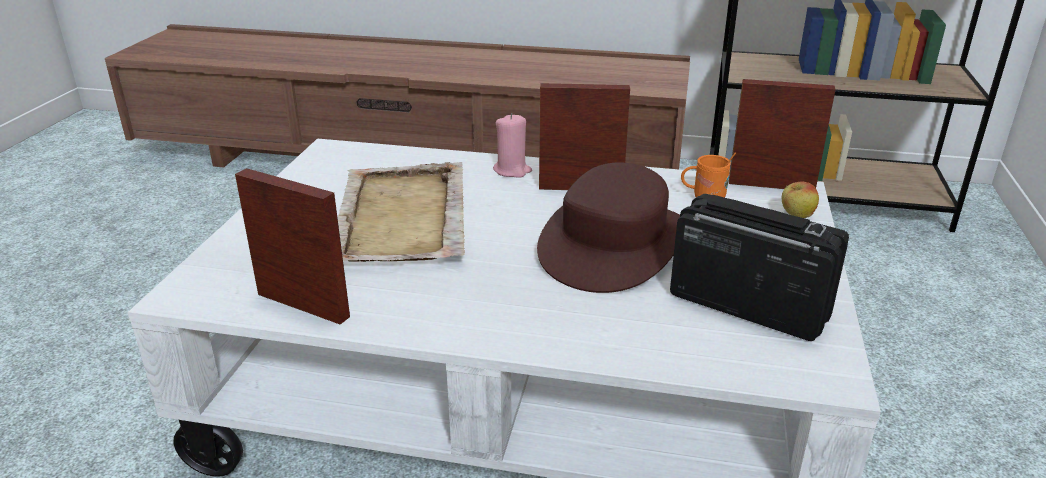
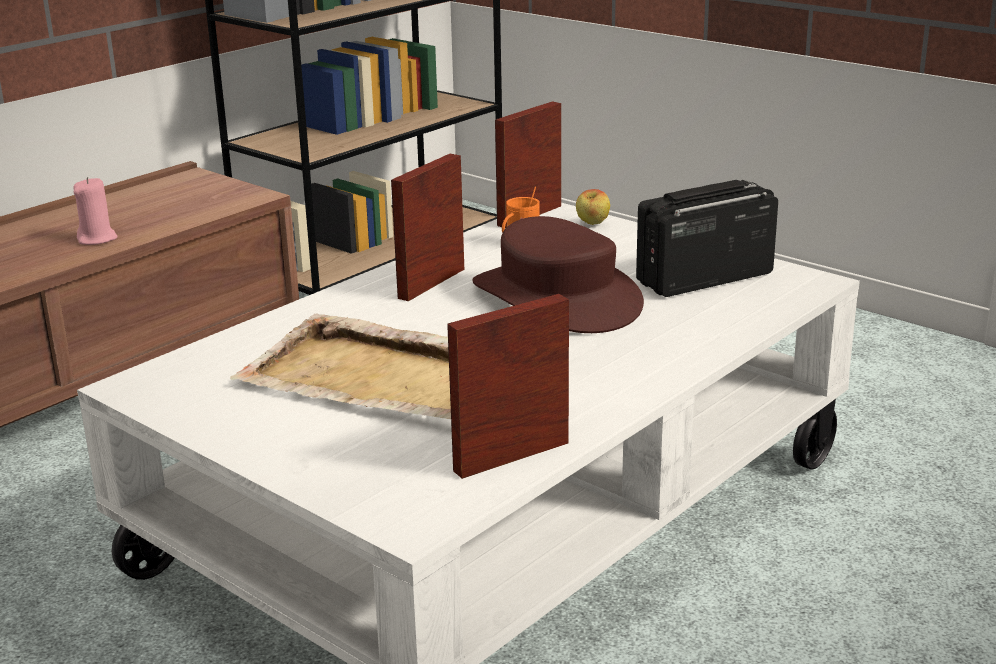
camera: 60 degrees left, 5 degrees down
pink candle [493,113,532,178] -> pink candle moved to [73,177,118,245]

